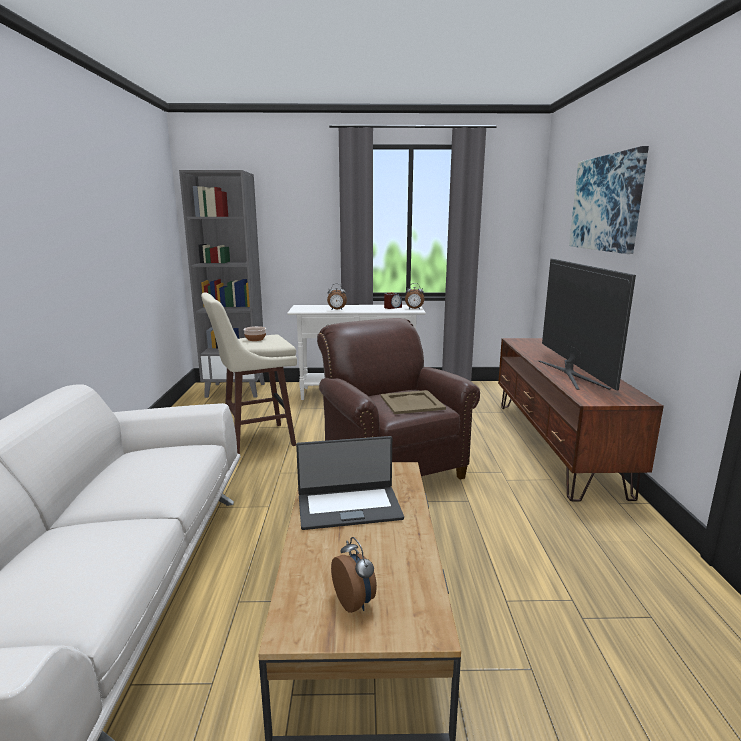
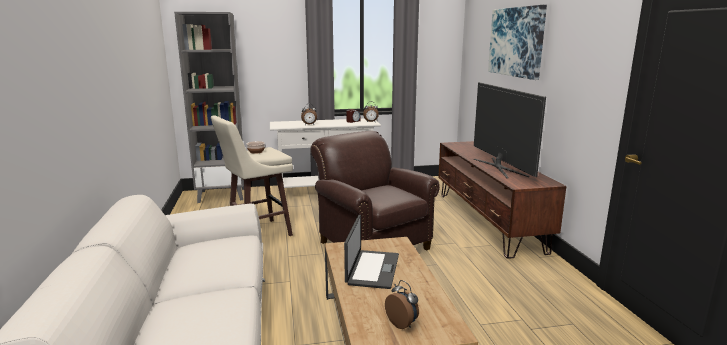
camera: 10 degrees left, 0 degrees up
laptop [296,436,404,530] -> laptop turned 60 degrees counterclockwise [344,215,399,289]
beige tray [380,390,446,414] -> none

